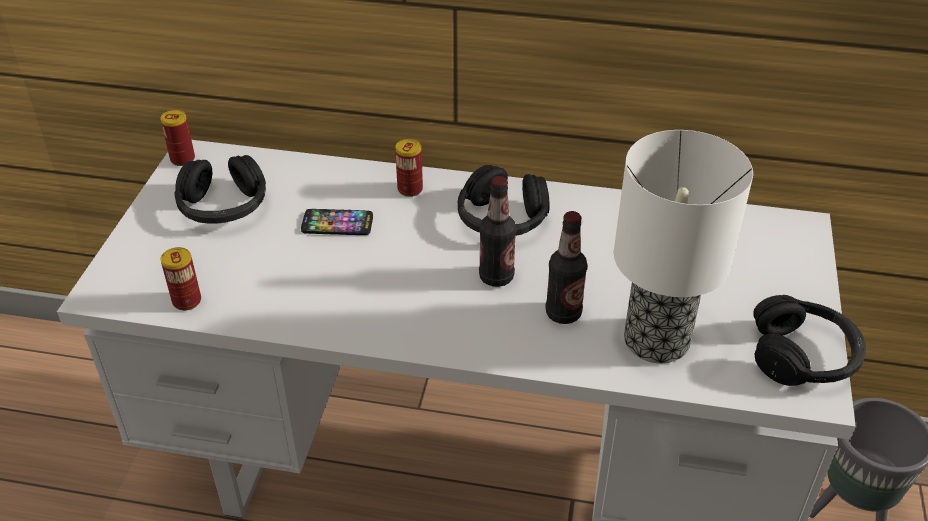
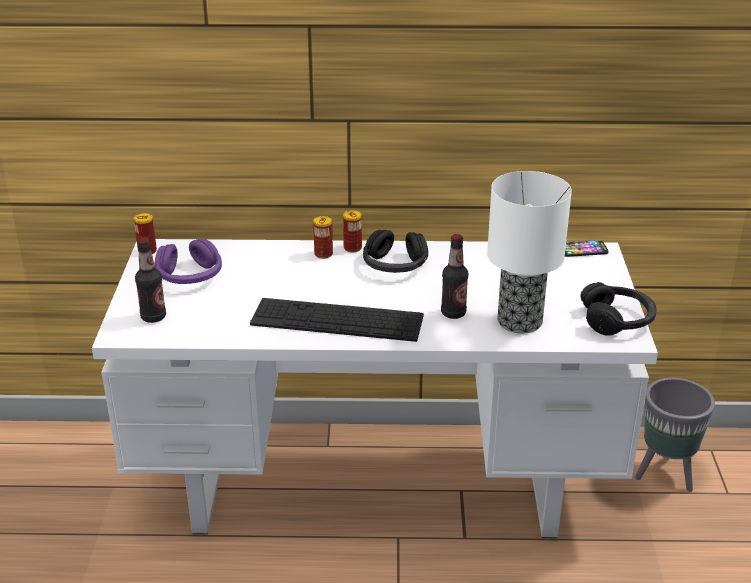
camera: 10 degrees left, 10 degrees down
can [161,247,201,311] -> can moved to [343,210,362,253]
black headphones [174,155,266,224] -> purple headphones [155,239,222,284]
phone [301,209,373,235] -> phone moved to [565,240,609,257]
bottle [479,176,516,287] -> bottle moved to [135,238,166,323]
none -> keyboard [250,298,424,342]

